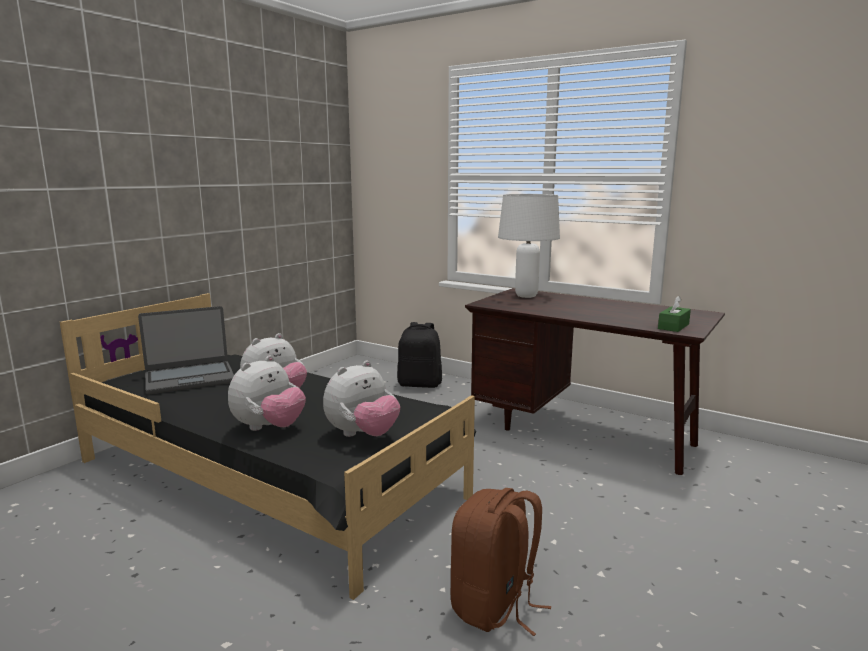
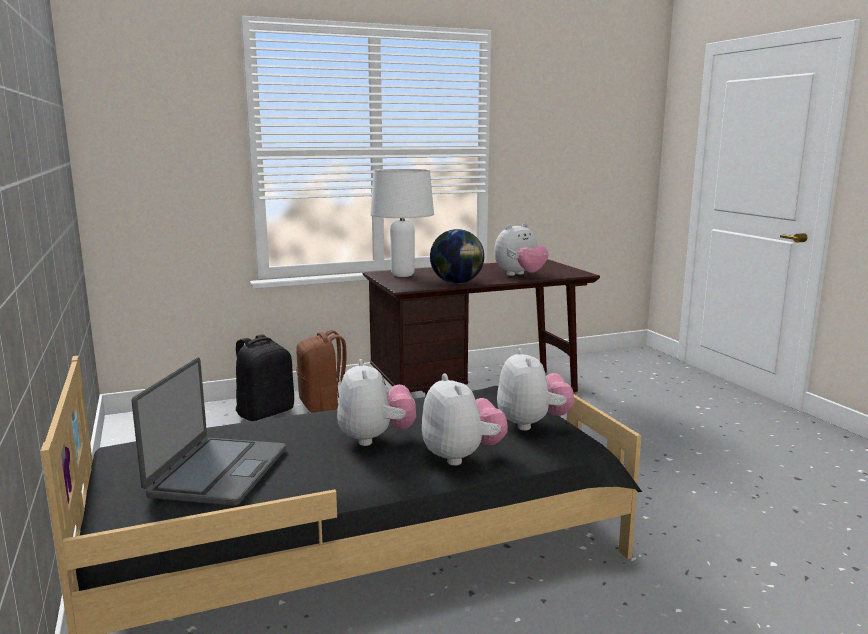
camera: 55 degrees left, 0 degrees up
brown backpack [451,488,551,636] -> brown backpack moved to [296,330,347,413]
green tissue box [658,296,691,332] -> none
none -> globe [430,229,484,284]
none -> plush toy [494,223,549,276]

